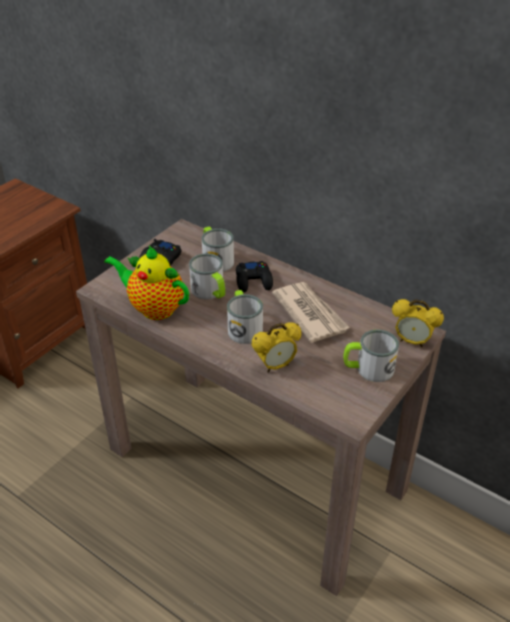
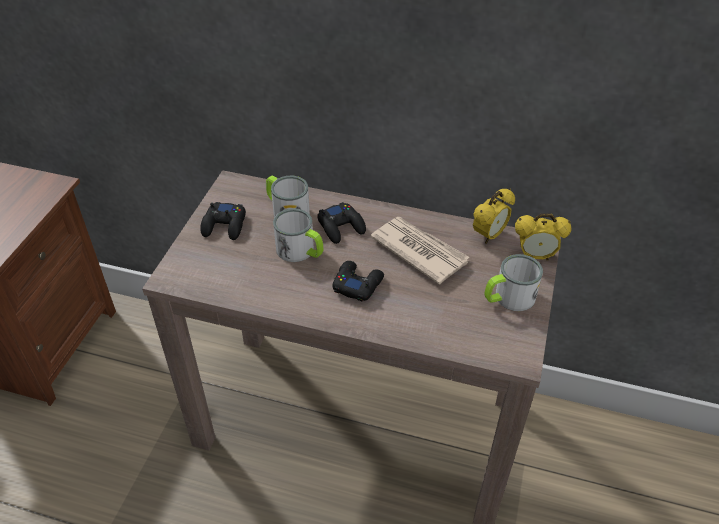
camera: 20 degrees left, 5 degrees up
teapot [104,246,189,320] -> none
mug [227,290,263,344] -> black game controller [332,261,384,301]
alarm clock [252,322,301,372] -> alarm clock moved to [473,188,515,244]

